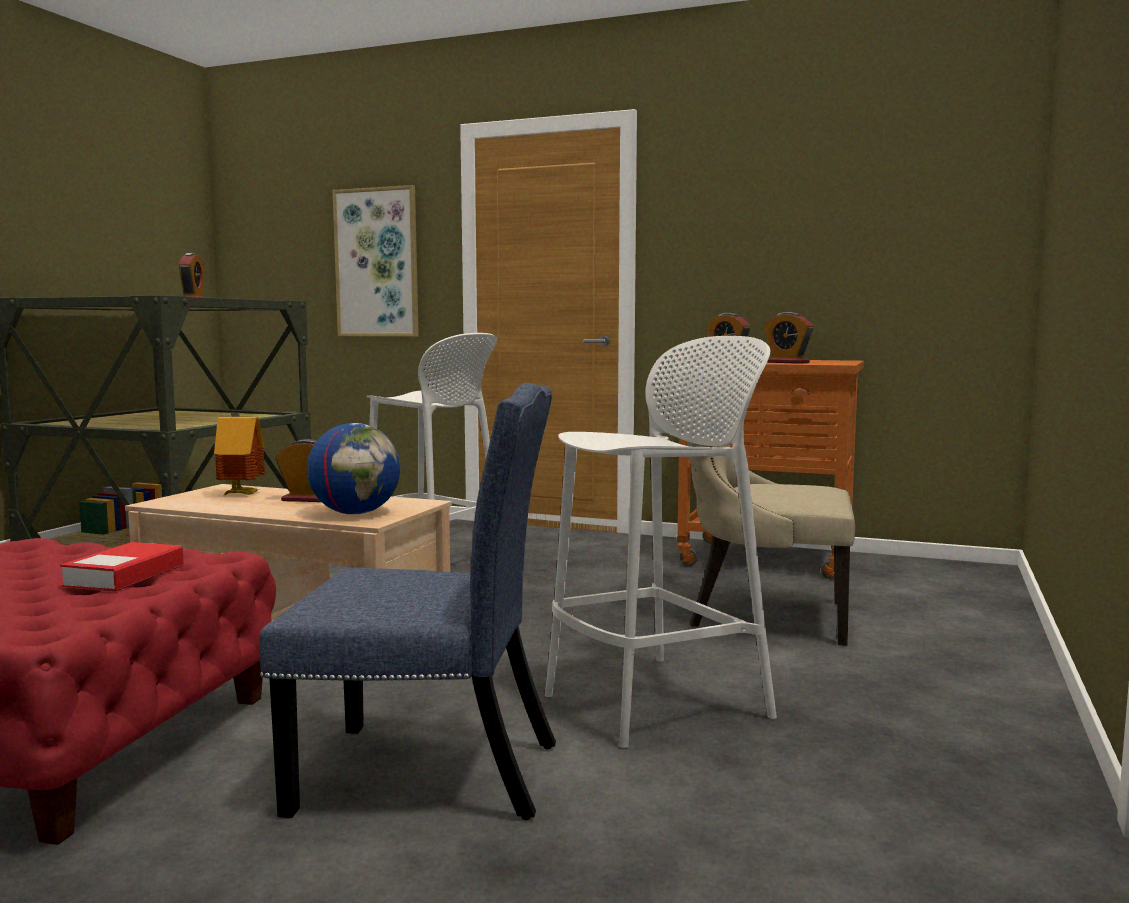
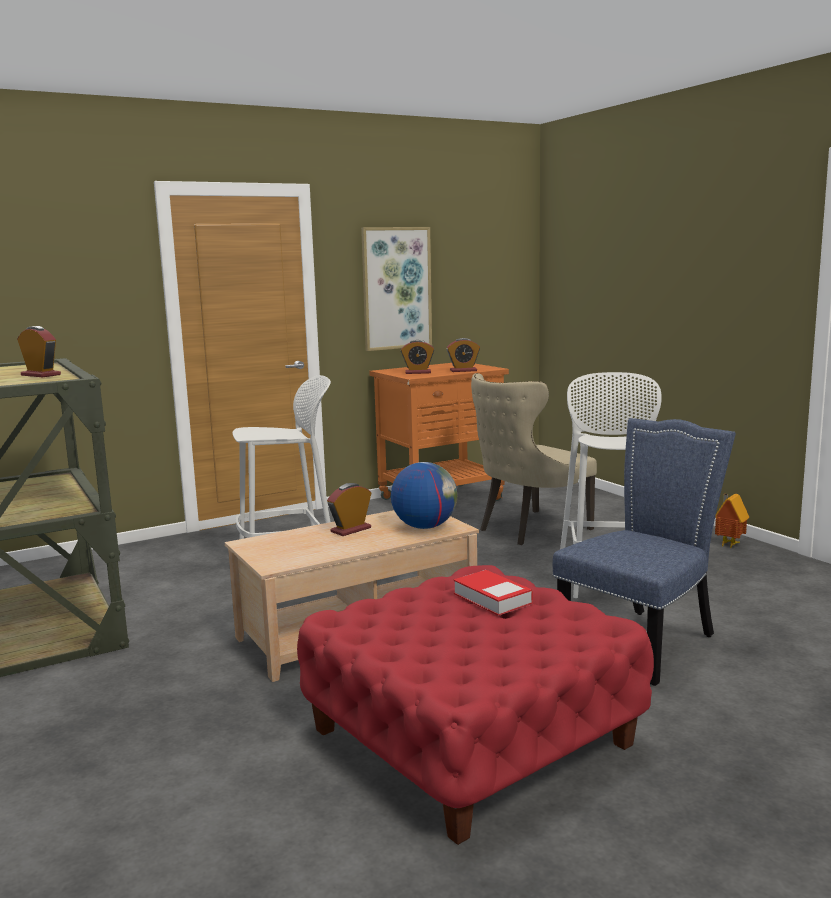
camera: 50 degrees left, 5 degrees up
toy house [214,412,265,496] -> toy house moved to [715,494,749,548]
picture [333,185,419,337] -> picture moved to [361,227,432,351]

